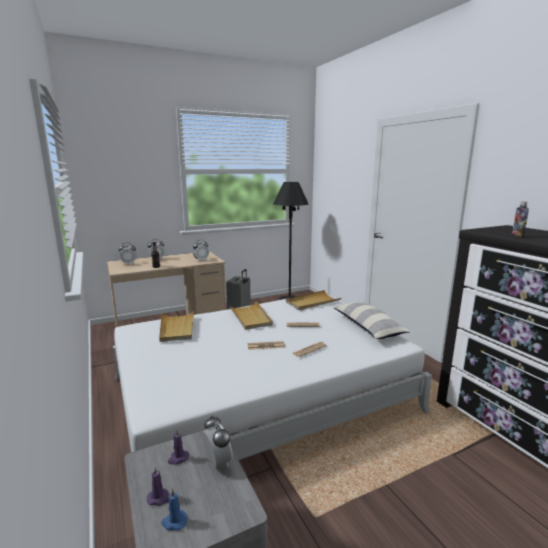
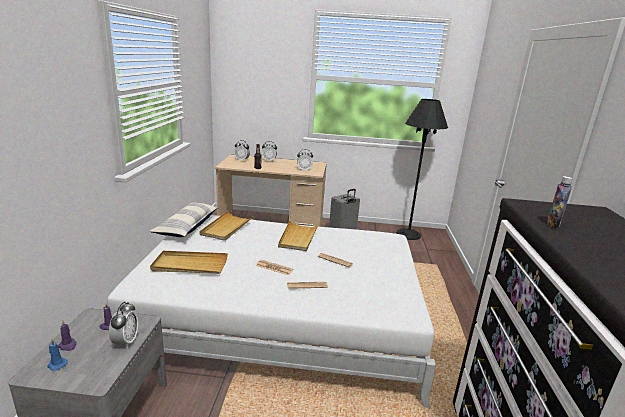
camera: 30 degrees right, 5 degrees up
beige tray [286,290,341,310] -> beige tray moved to [150,251,228,274]
pillow [334,302,410,339] -> pillow moved to [149,203,219,237]

